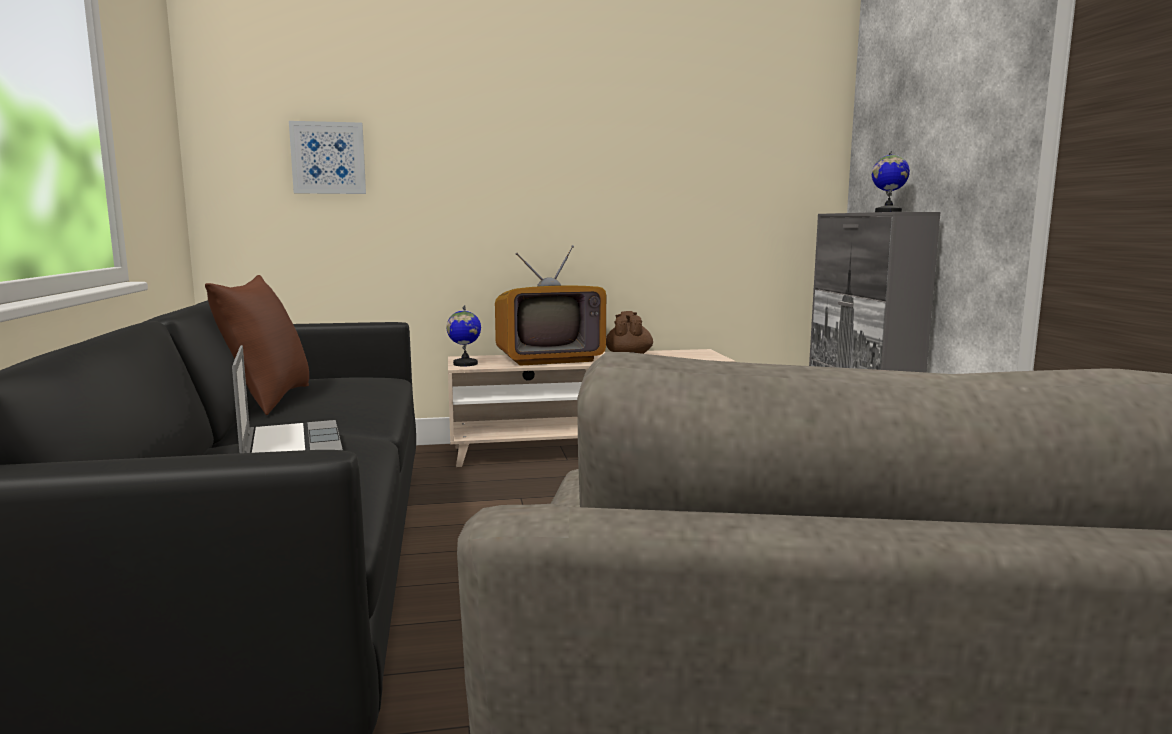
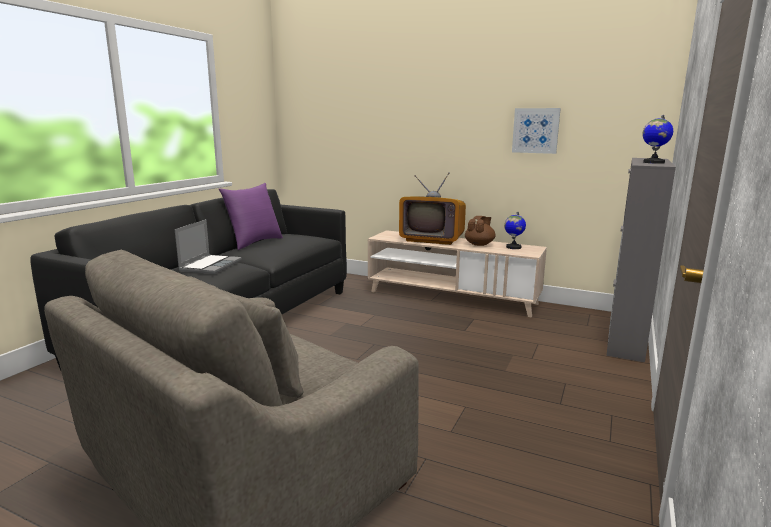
camera: 35 degrees right, 5 degrees up
brown pillow [205,275,309,415] -> purple pillow [219,183,283,250]
picture [289,121,366,194] -> picture moved to [512,108,561,154]
globe [446,305,481,366] -> globe moved to [504,212,526,249]

